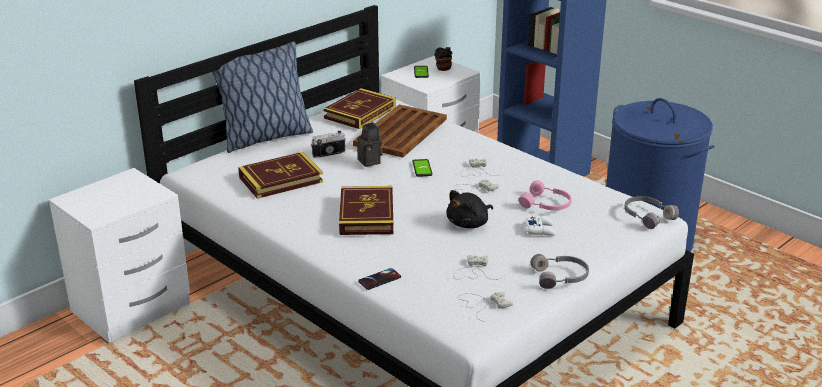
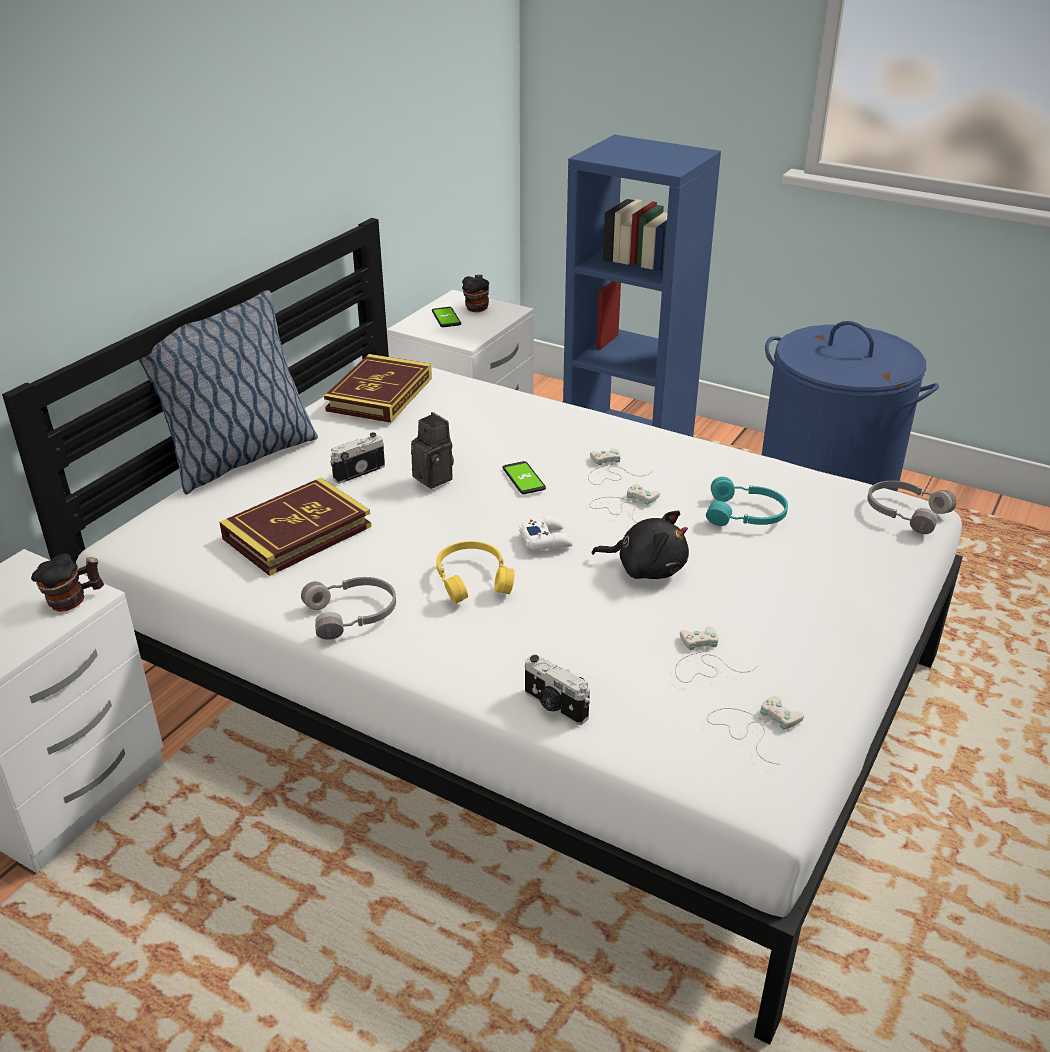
camera: 15 degrees left, 5 degrees up
book [339,186,394,235] -> yellow headphones [436,541,514,604]
brown tray [353,105,447,158] -> none
phone [358,268,401,290] -> camera [525,654,590,725]
black plush toy [446,190,493,228] -> black plush toy turned 105 degrees counterclockwise [591,511,689,579]
pink headphones [518,180,572,210] -> turquoise headphones [706,477,788,526]
white game controller [524,216,556,236] -> white game controller moved to [519,516,573,550]
grey headphones [531,254,589,289] -> grey headphones moved to [301,577,396,640]
none -> mug [31,553,104,612]

